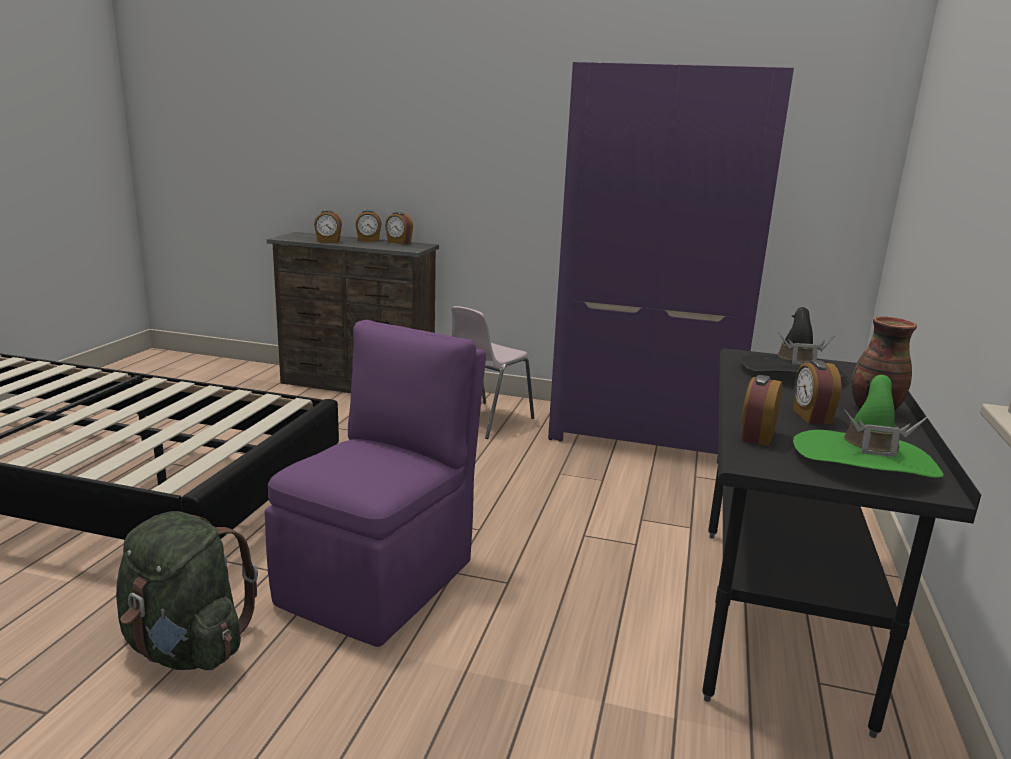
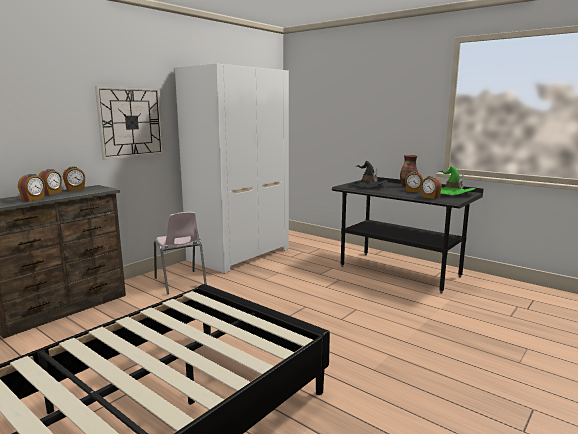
camera: 65 degrees left, 5 degrees down
green backpack [116,511,258,670] -> none
purple chair [265,320,486,647] -> none
purple wardrobe [548,62,794,463] -> white wardrobe [175,63,289,274]
none -> wall clock [95,86,164,160]

